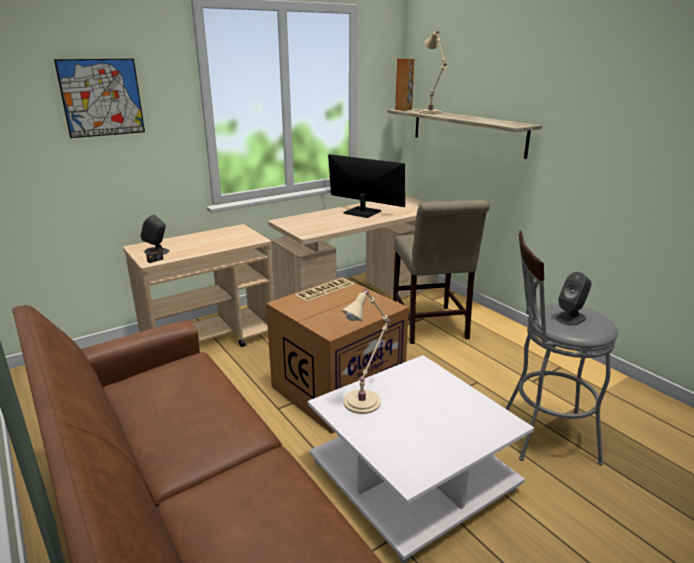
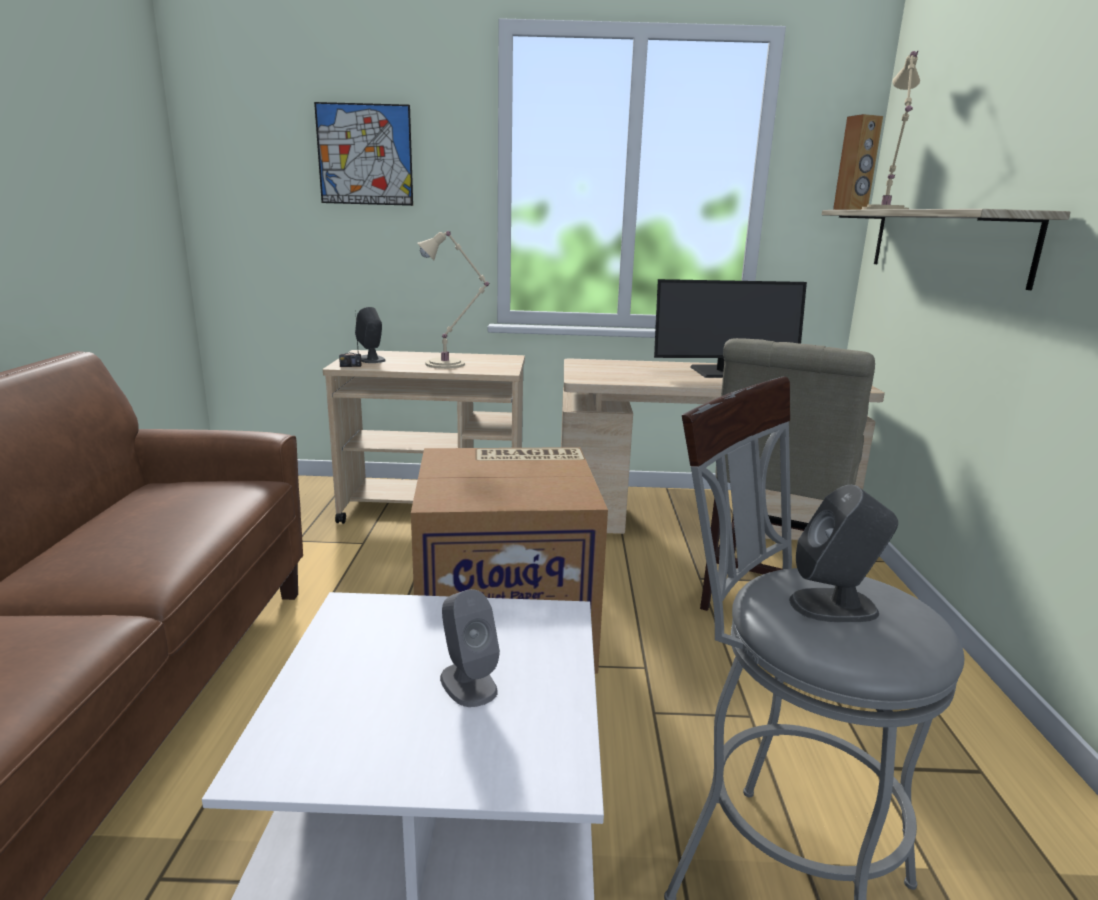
camera: 35 degrees right, 5 degrees down
monitor [328,154,405,218] -> monitor turned 105 degrees clockwise [654,279,807,378]
beige table lamp [342,289,390,414] -> beige table lamp moved to [417,231,490,369]
none -> grey speaker [440,589,500,707]

